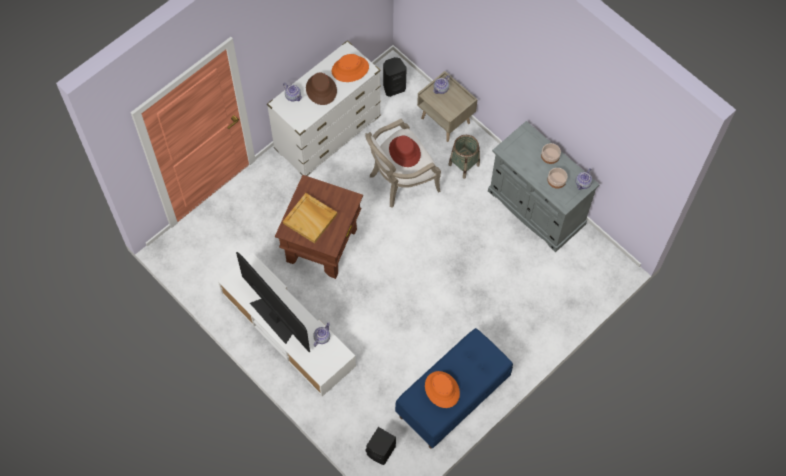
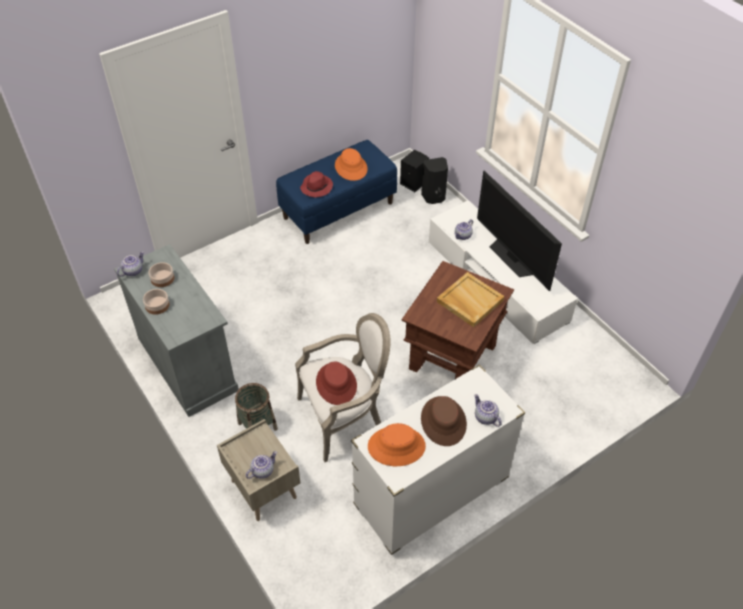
camera: 170 degrees left, 15 degrees down
black speaker [383,57,407,97] -> black speaker moved to [421,157,448,204]
none -> red hat [300,171,333,197]

